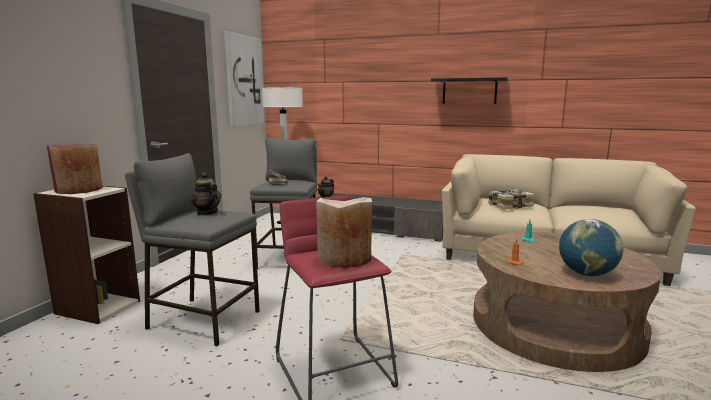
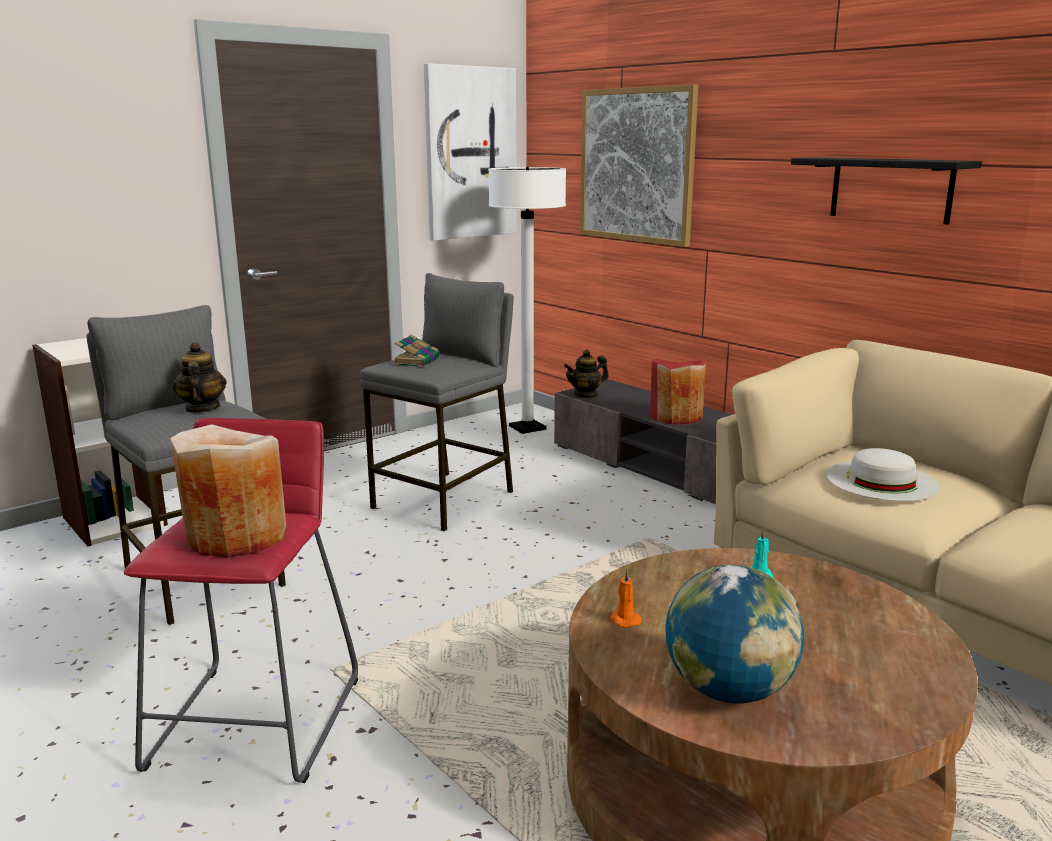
camera: 30 degrees right, 5 degrees up
red vase [47,144,103,194] -> red vase moved to [650,358,706,425]
book [488,189,535,209] -> white hat [826,448,940,501]
none -> picture [580,84,699,247]

